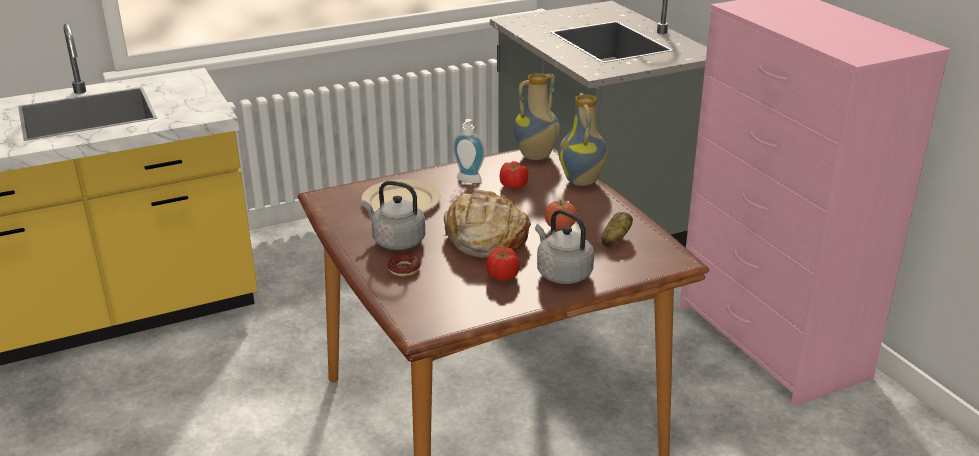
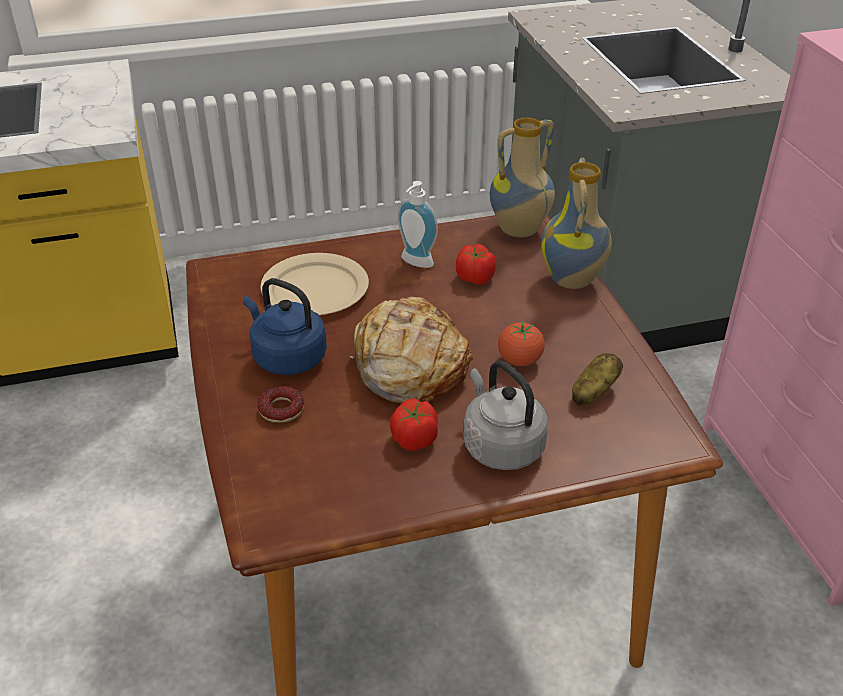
camera: 10 degrees right, 10 degrees up
grey kettle [362,181,425,250] -> blue kettle [243,278,327,375]

